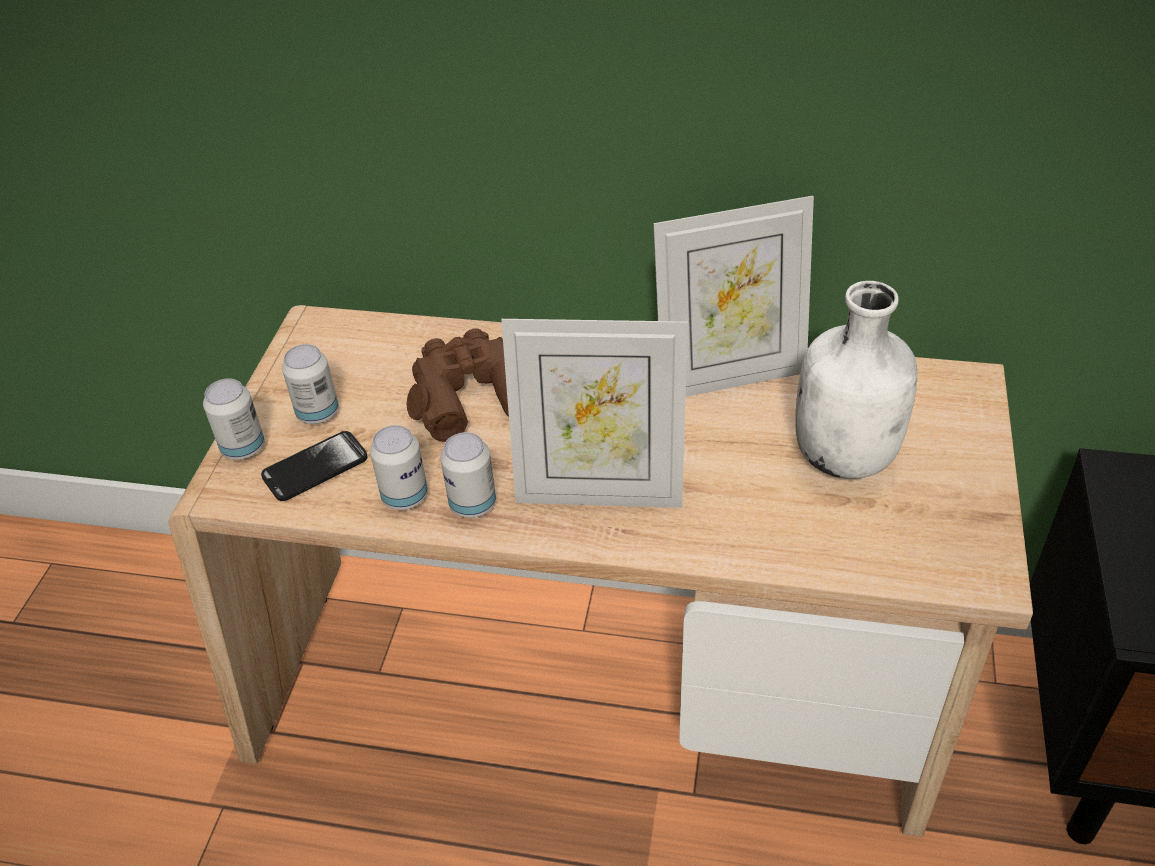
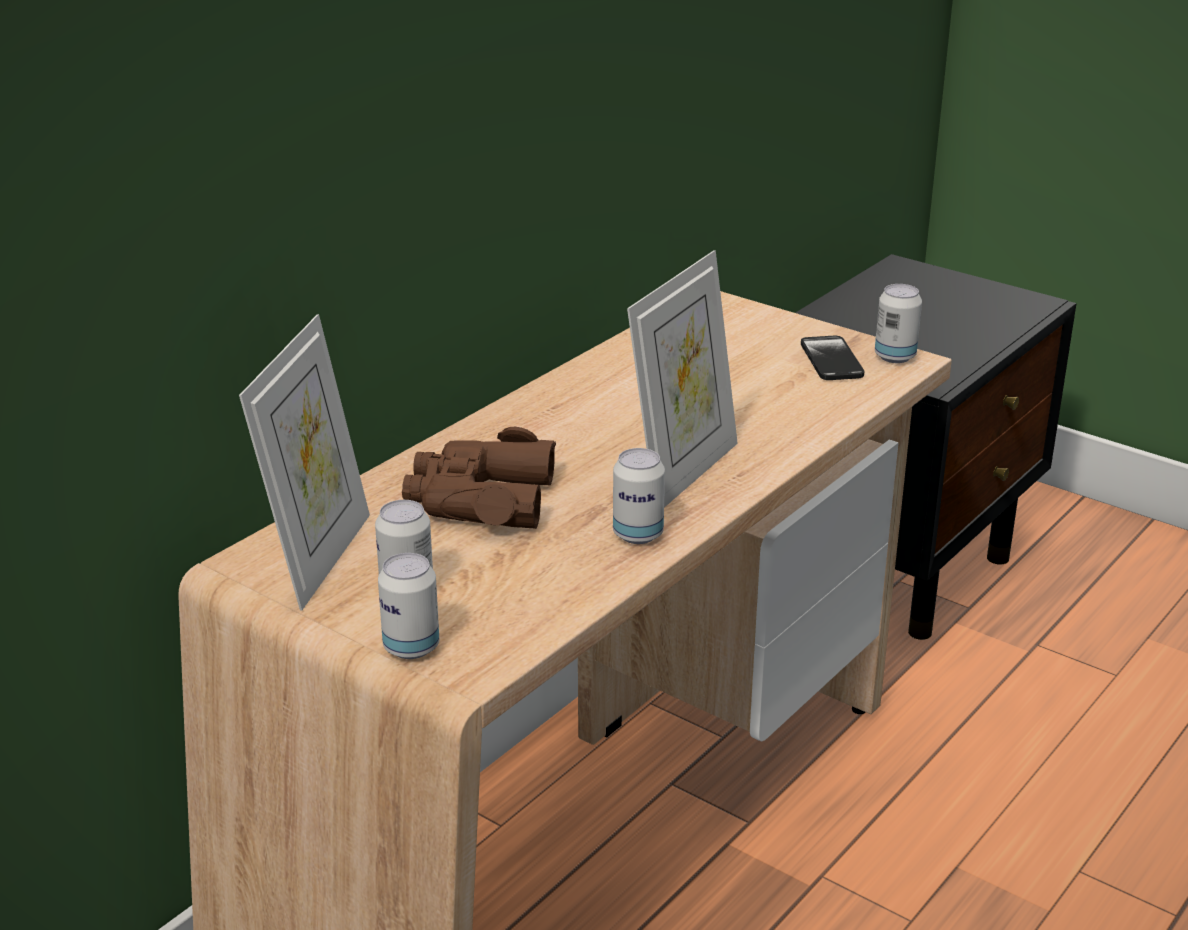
camera: 65 degrees left, 15 degrees down
phone [261,431,368,501] -> phone moved to [801,336,864,380]
can [370,425,428,510] -> can moved to [875,284,922,363]
picture frame [653,196,814,397] -> picture frame moved to [239,314,370,610]
white bottle [795,281,918,479] -> none

